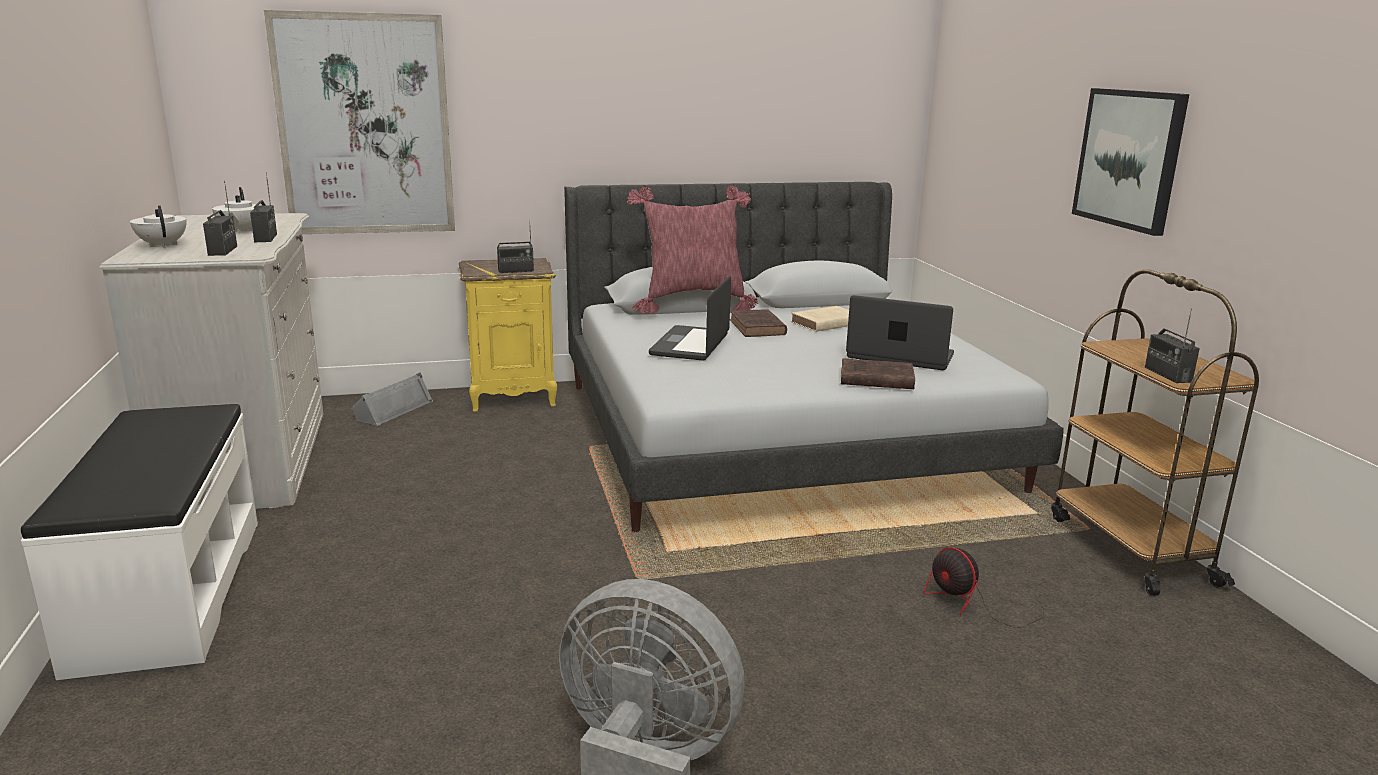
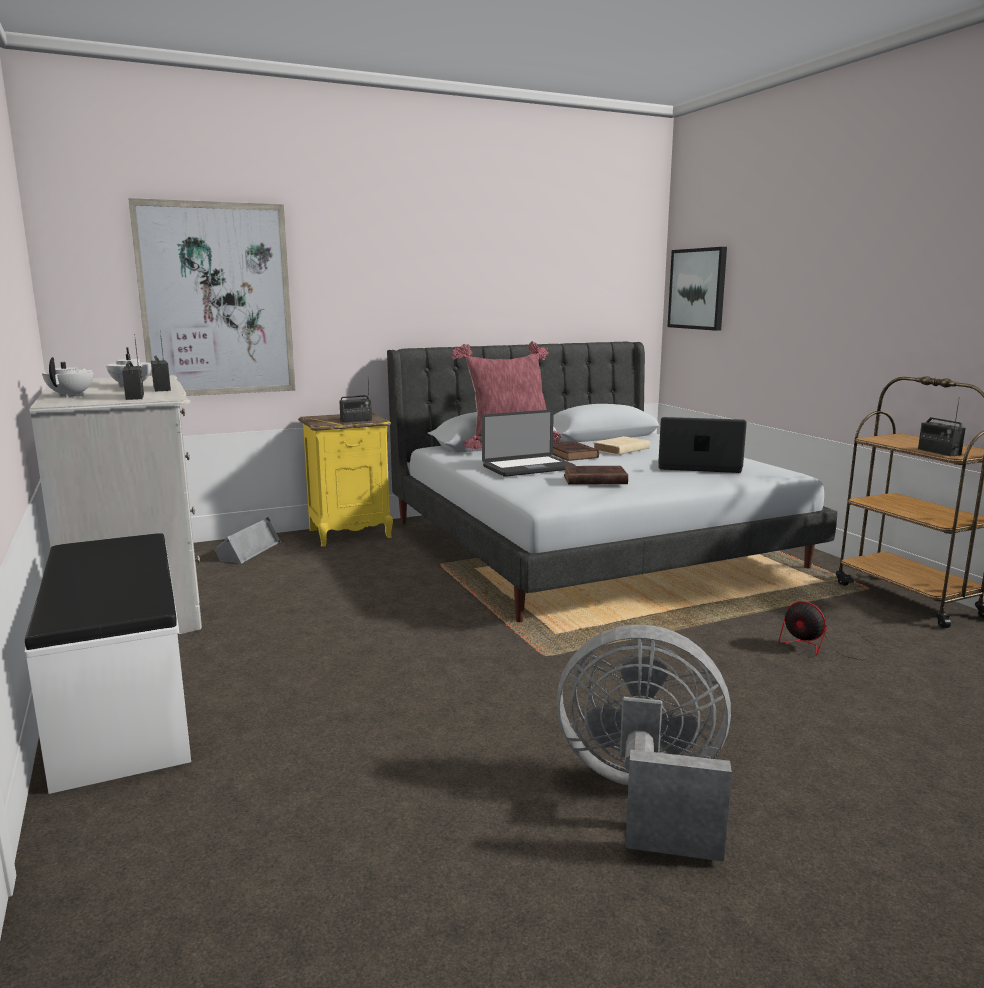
camera: 10 degrees left, 5 degrees down
white teapot [130,205,187,248] -> white teapot turned 45 degrees clockwise [42,357,94,398]
laptop [649,276,731,361] -> laptop turned 120 degrees counterclockwise [482,410,575,477]
brown book [841,358,915,389] -> brown book moved to [564,466,628,484]
picture [1072,88,1189,236] -> picture moved to [668,247,727,331]

